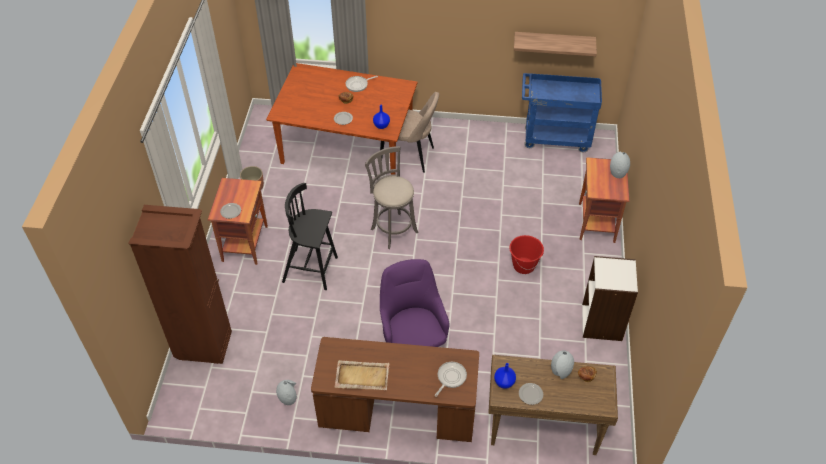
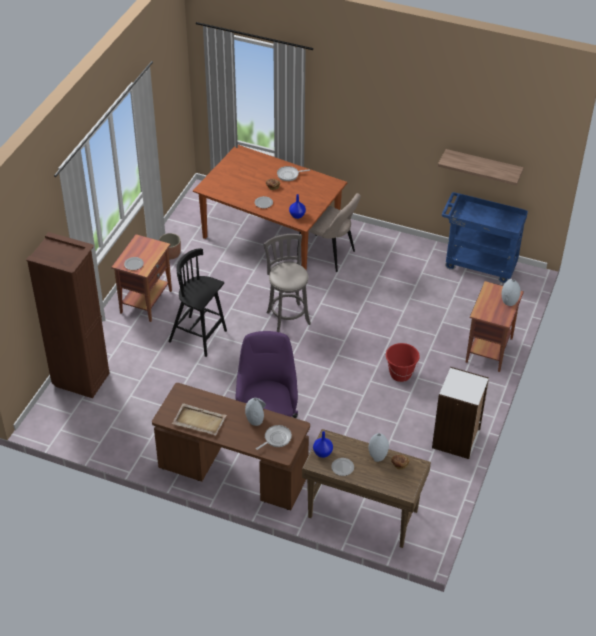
camera: 15 degrees right, 5 degrees down
grey vase [276,380,297,405] -> grey vase moved to [245,398,266,426]

